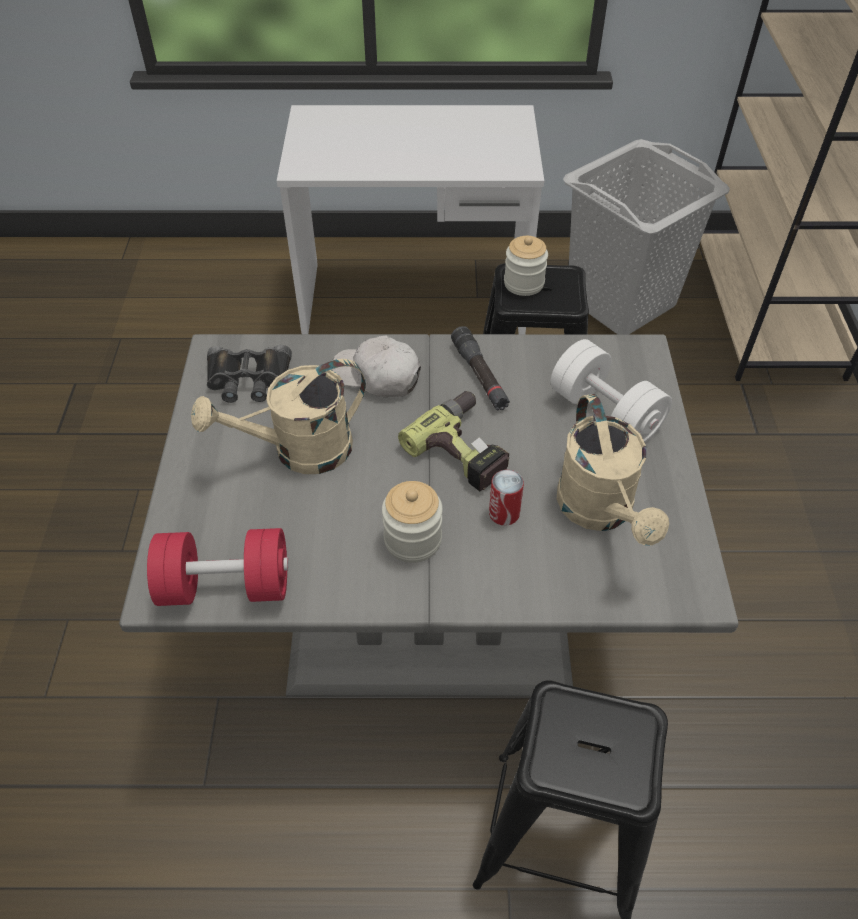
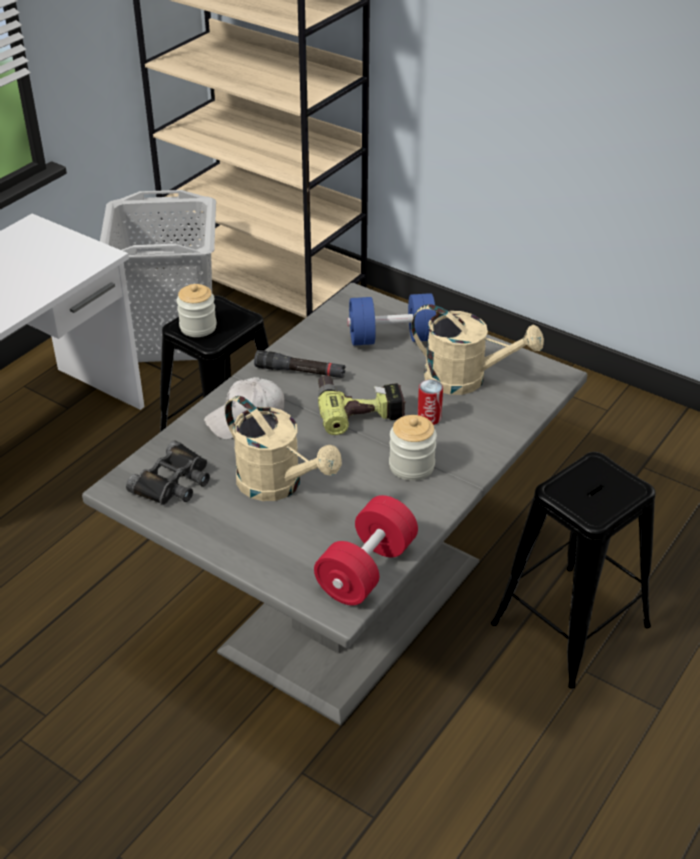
camera: 55 degrees left, 10 degrees down
beige watering can [191,359,366,474] -> beige watering can turned 60 degrees counterclockwise [225,396,342,501]
white dumbbell [550,339,672,442] -> blue dumbbell [347,293,436,346]

